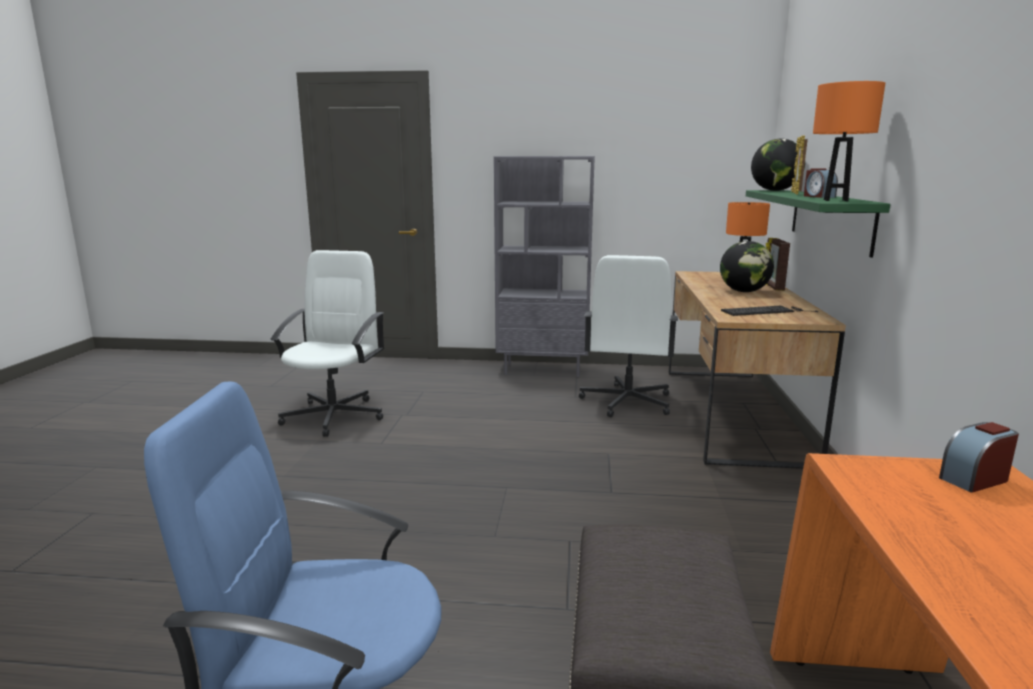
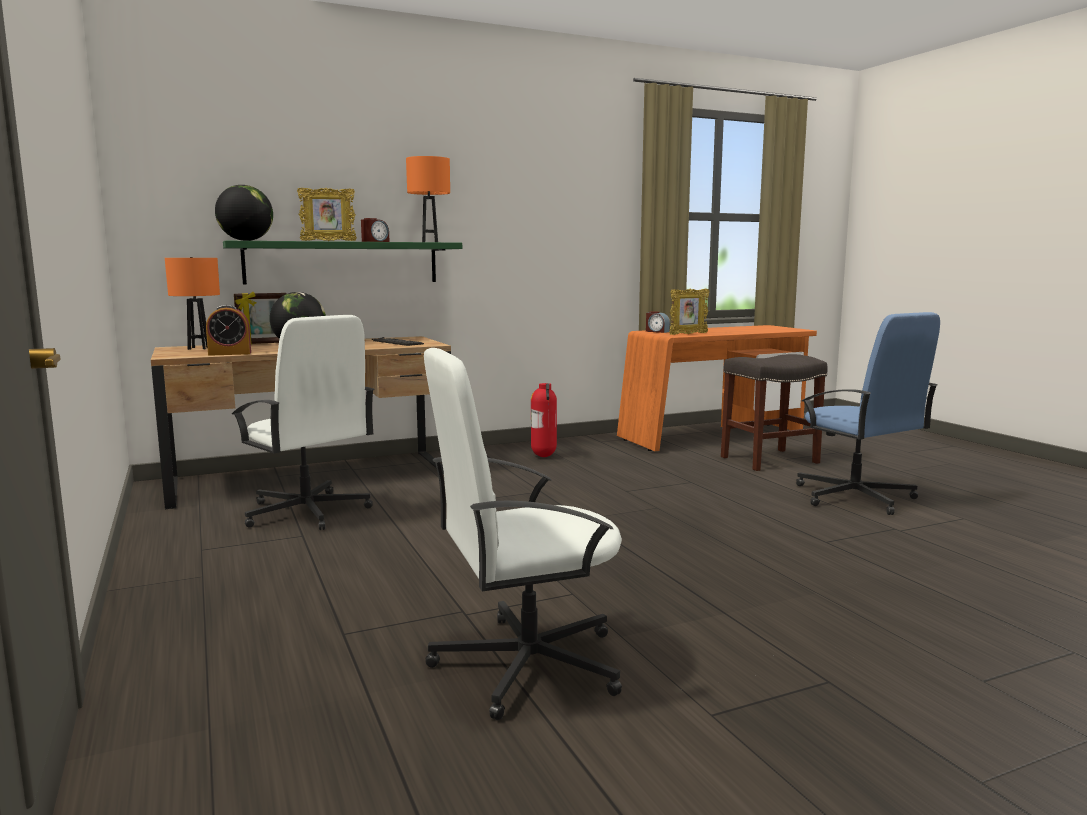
camera: 120 degrees left, 5 degrees down
grey bookcase [494,156,595,377] -> none
white office chair [579,255,678,417] -> white office chair turned 60 degrees clockwise [232,315,375,530]
none -> alarm clock [206,305,251,356]
none -> fire extinguisher [531,383,557,457]
none -> picture frame [669,289,710,335]

